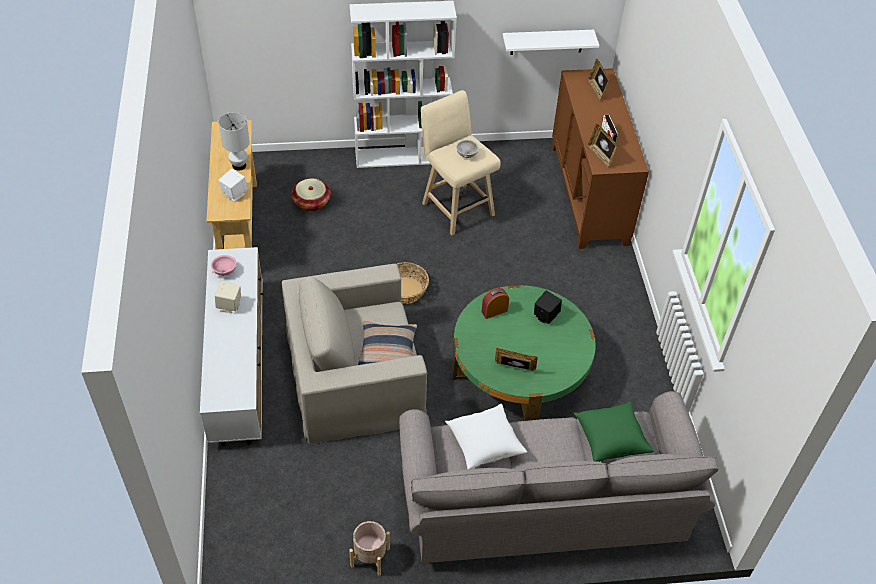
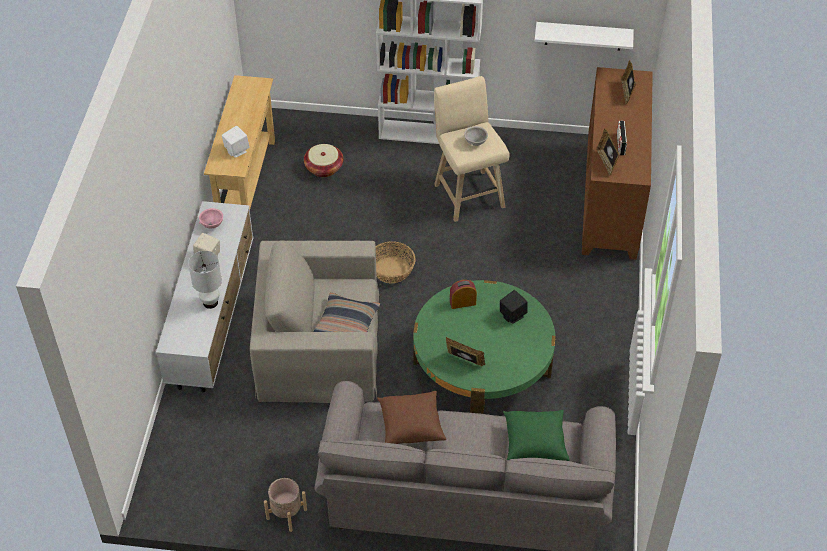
camera: 15 degrees right, 0 degrees up
white table lamp [218,112,250,170] -> white table lamp moved to [188,251,222,309]
white pillow [445,404,527,469] -> brown pillow [377,391,446,444]

